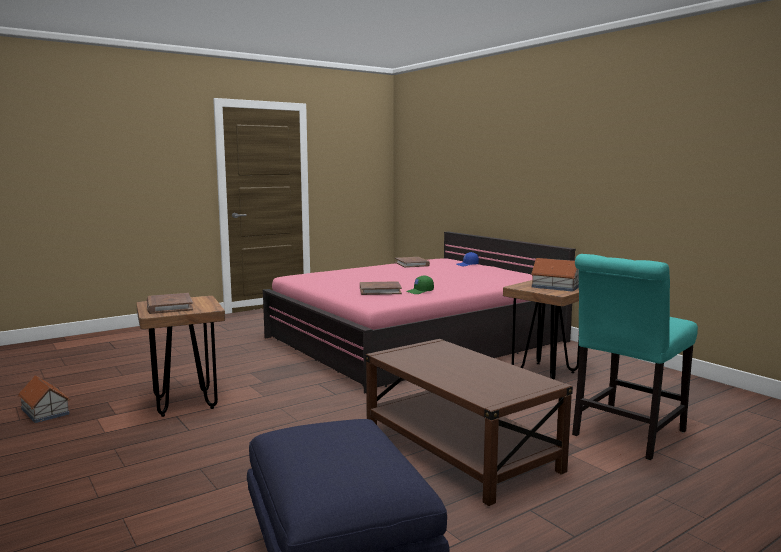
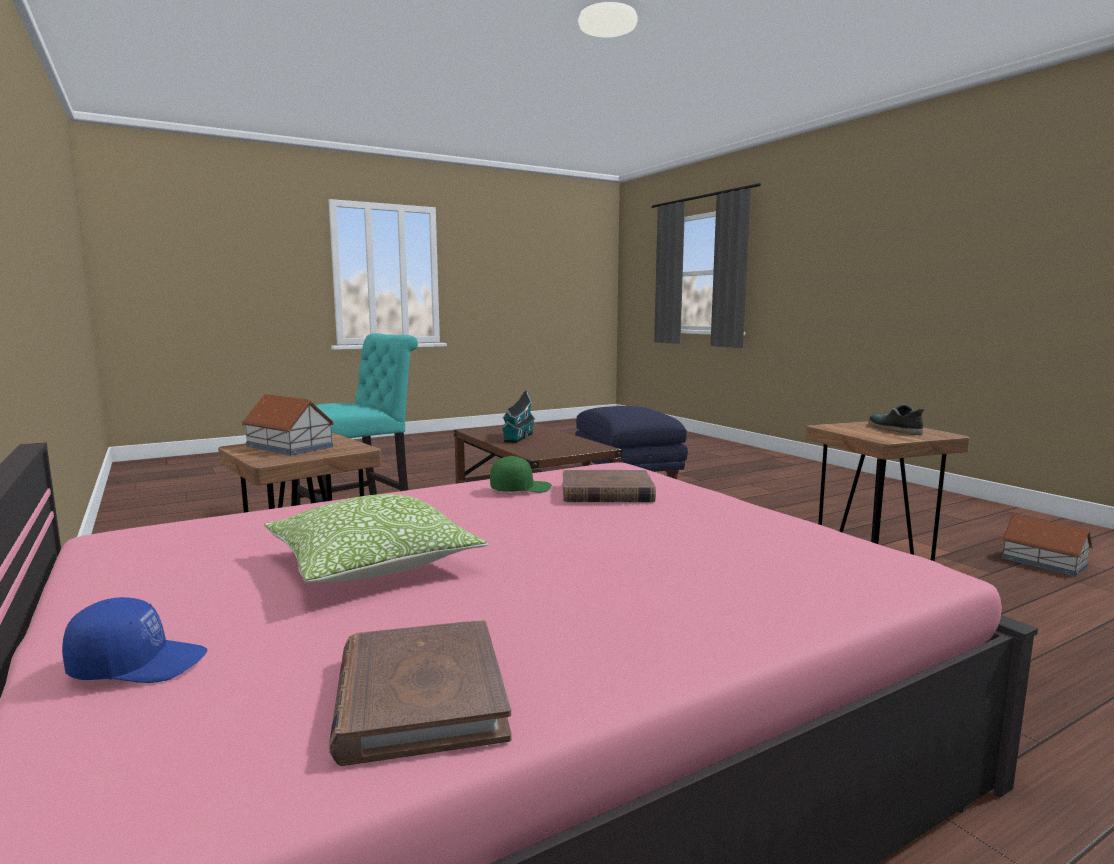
camera: 175 degrees left, 0 degrees up
brown book [146,293,193,314] -> shoe [868,404,924,435]
none -> pillow [264,494,488,582]
none -> toy house [501,389,535,443]

